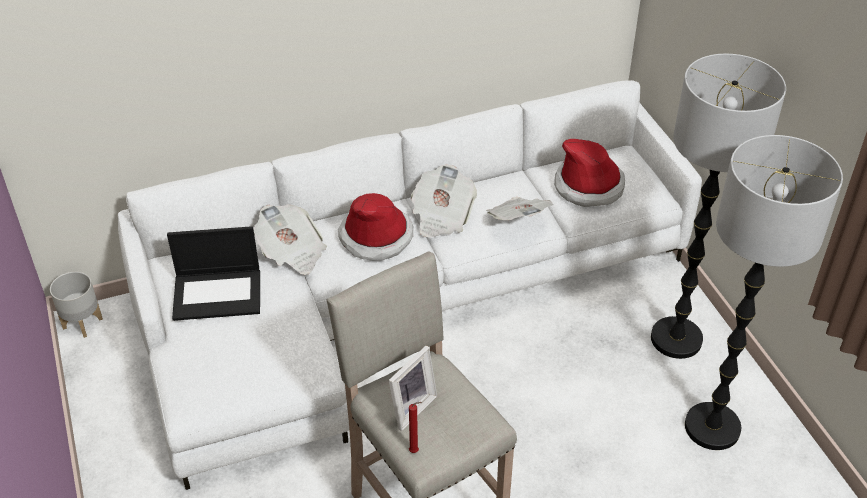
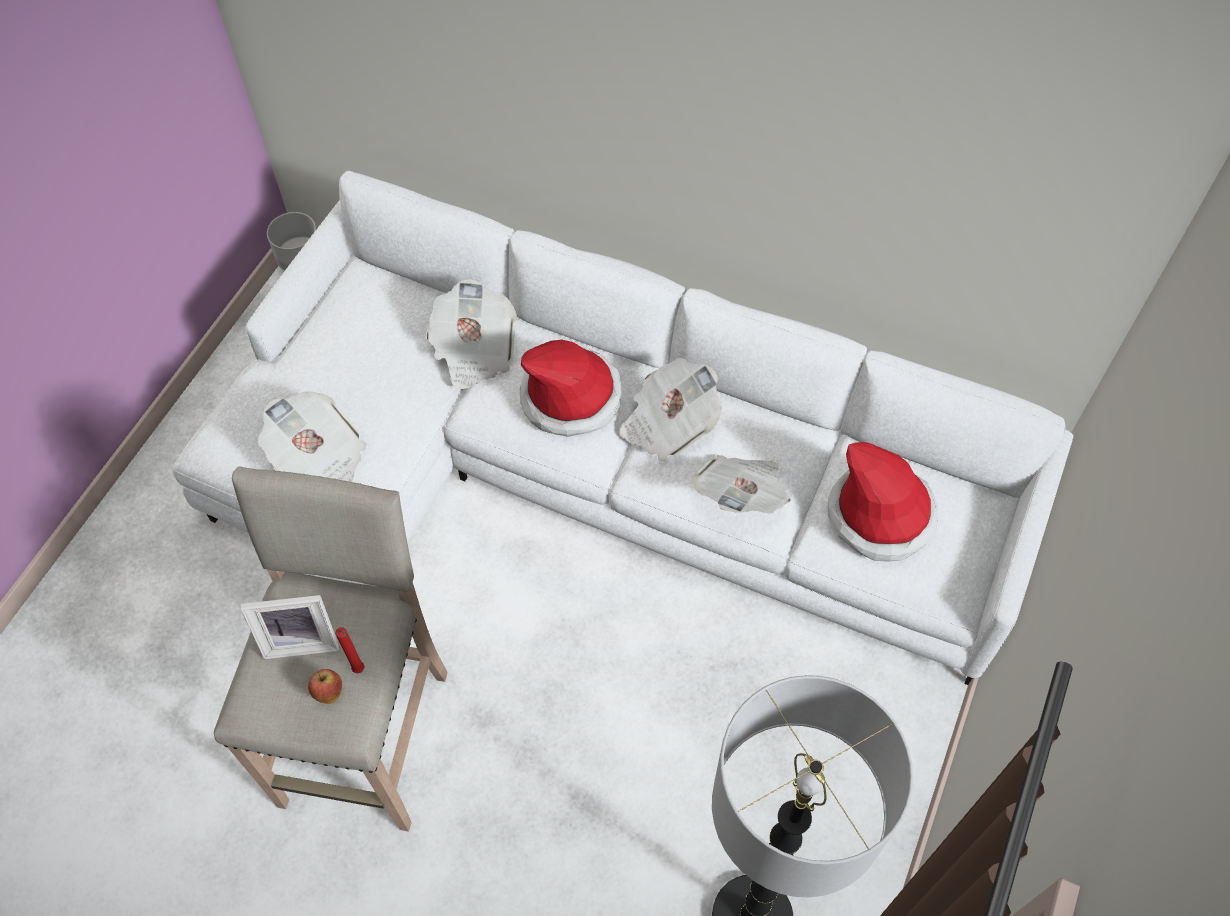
camera: 45 degrees right, 15 degrees up
laptop [167,226,260,321] -> none
red candle [409,402,422,453] -> red candle moved to [335,627,365,673]
floor lamp [651,54,786,359] -> none
none -> newspaper [258,391,367,482]
none -> apple [308,669,342,704]

